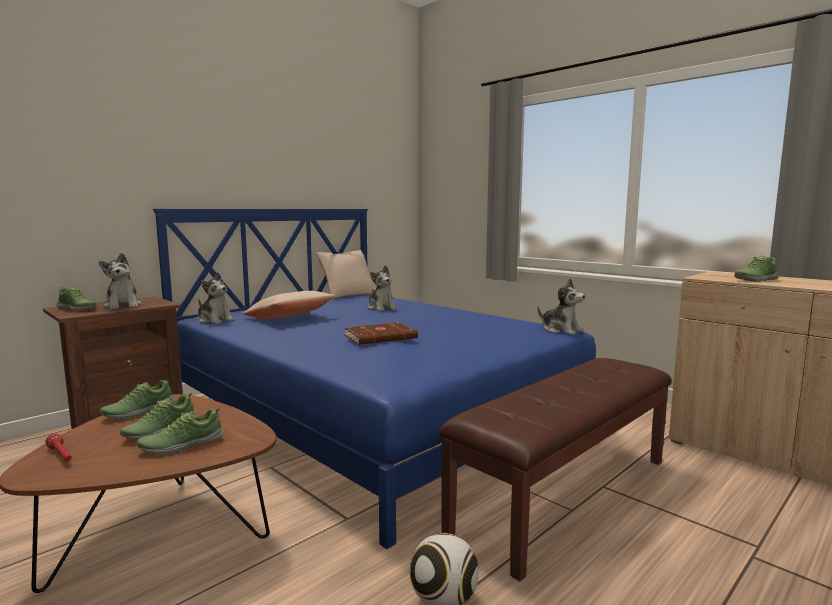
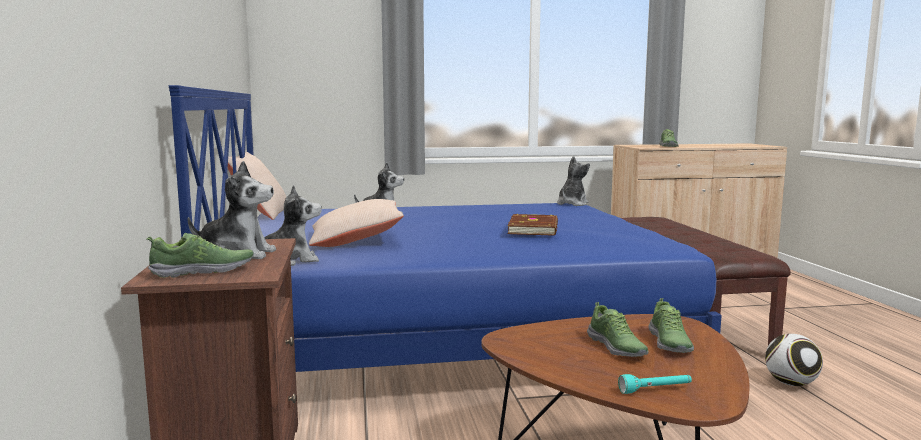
camera: 55 degrees left, 0 degrees up
red flashlight [45,434,72,461] -> turquoise flashlight [618,374,692,394]
shoe [100,379,174,420] -> none
plush toy [538,278,585,335] -> plush toy turned 45 degrees counterclockwise [557,156,590,206]

